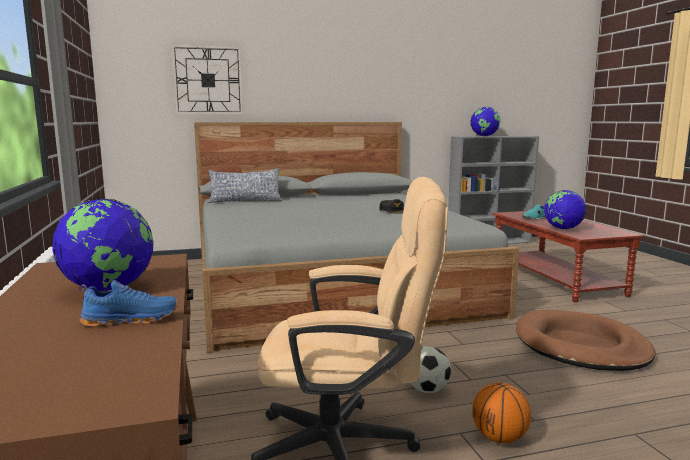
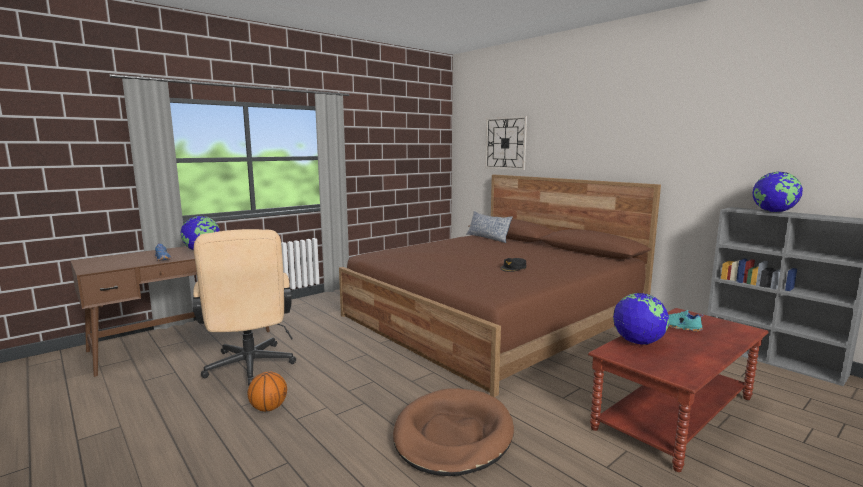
camera: 65 degrees right, 0 degrees up
grey bed [194,122,519,353] -> brown bed [339,175,661,397]
football [410,346,451,393] -> none

